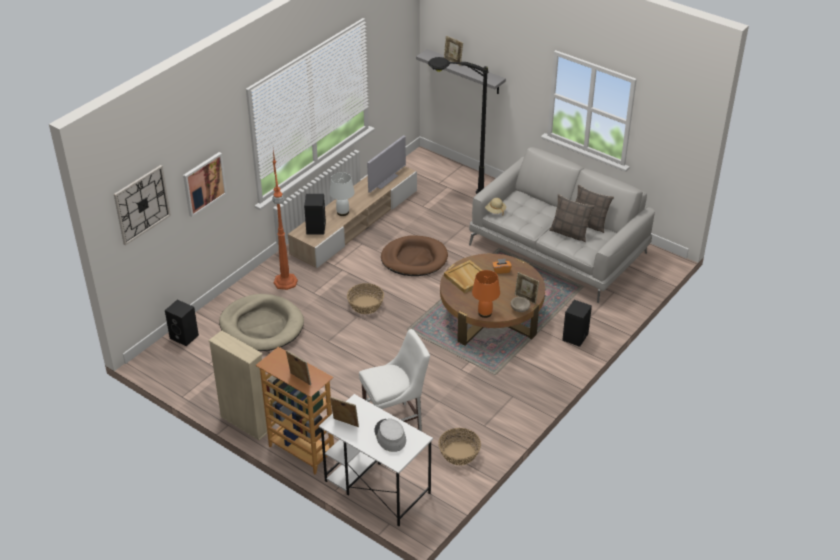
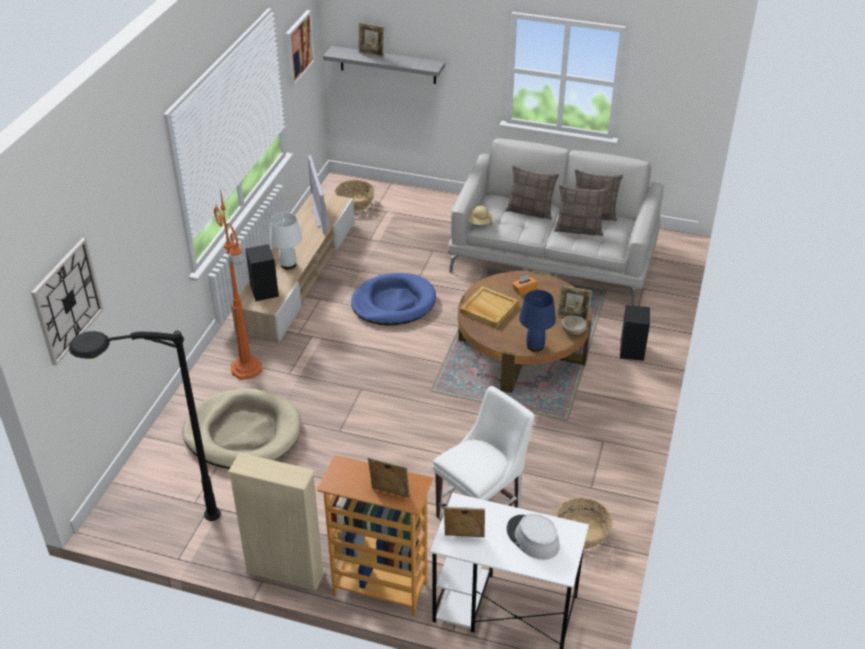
camera: 20 degrees left, 0 degrees up
black speaker [165,300,199,346] -> none
picture [183,152,227,217] -> picture moved to [285,10,315,86]
basket [347,283,384,314] -> basket moved to [334,180,375,212]
television [367,135,406,193] -> television turned 150 degrees clockwise [308,155,331,234]
brown dog bed [381,235,448,276] -> blue dog bed [351,273,436,326]
black floor lamp [428,57,489,194] -> black floor lamp moved to [69,331,221,521]
orange table lamp [472,270,500,318] -> blue table lamp [519,290,556,352]
none -> pillow [506,165,559,220]

